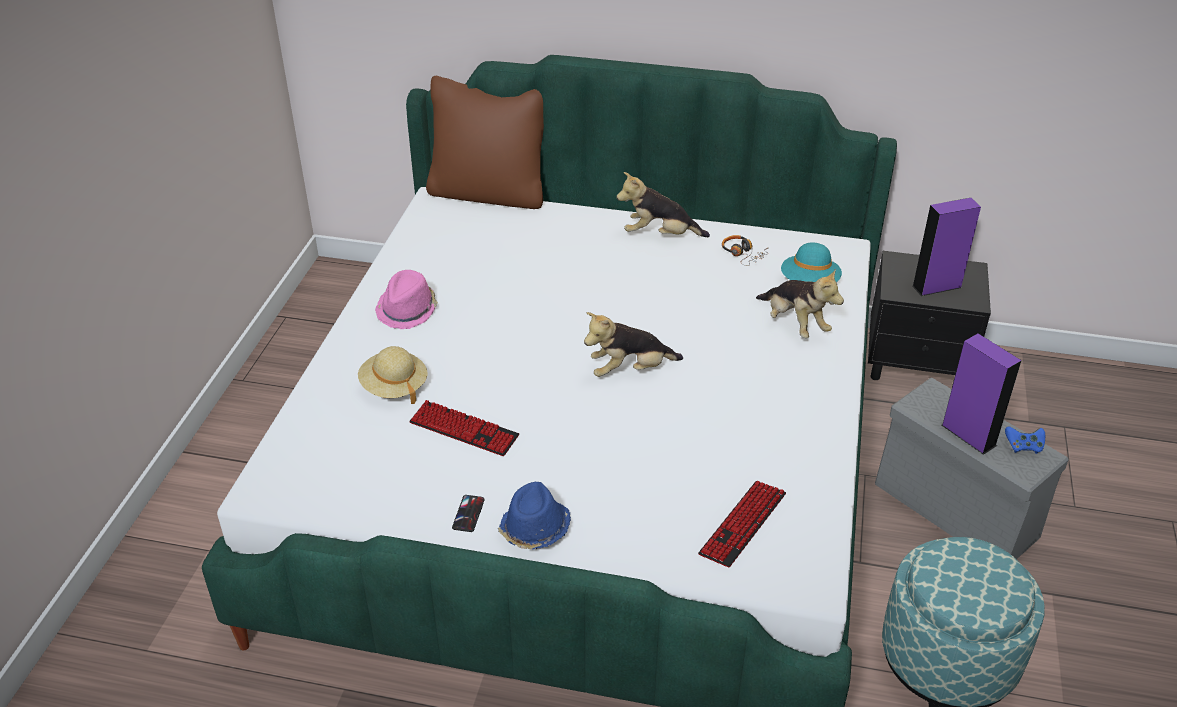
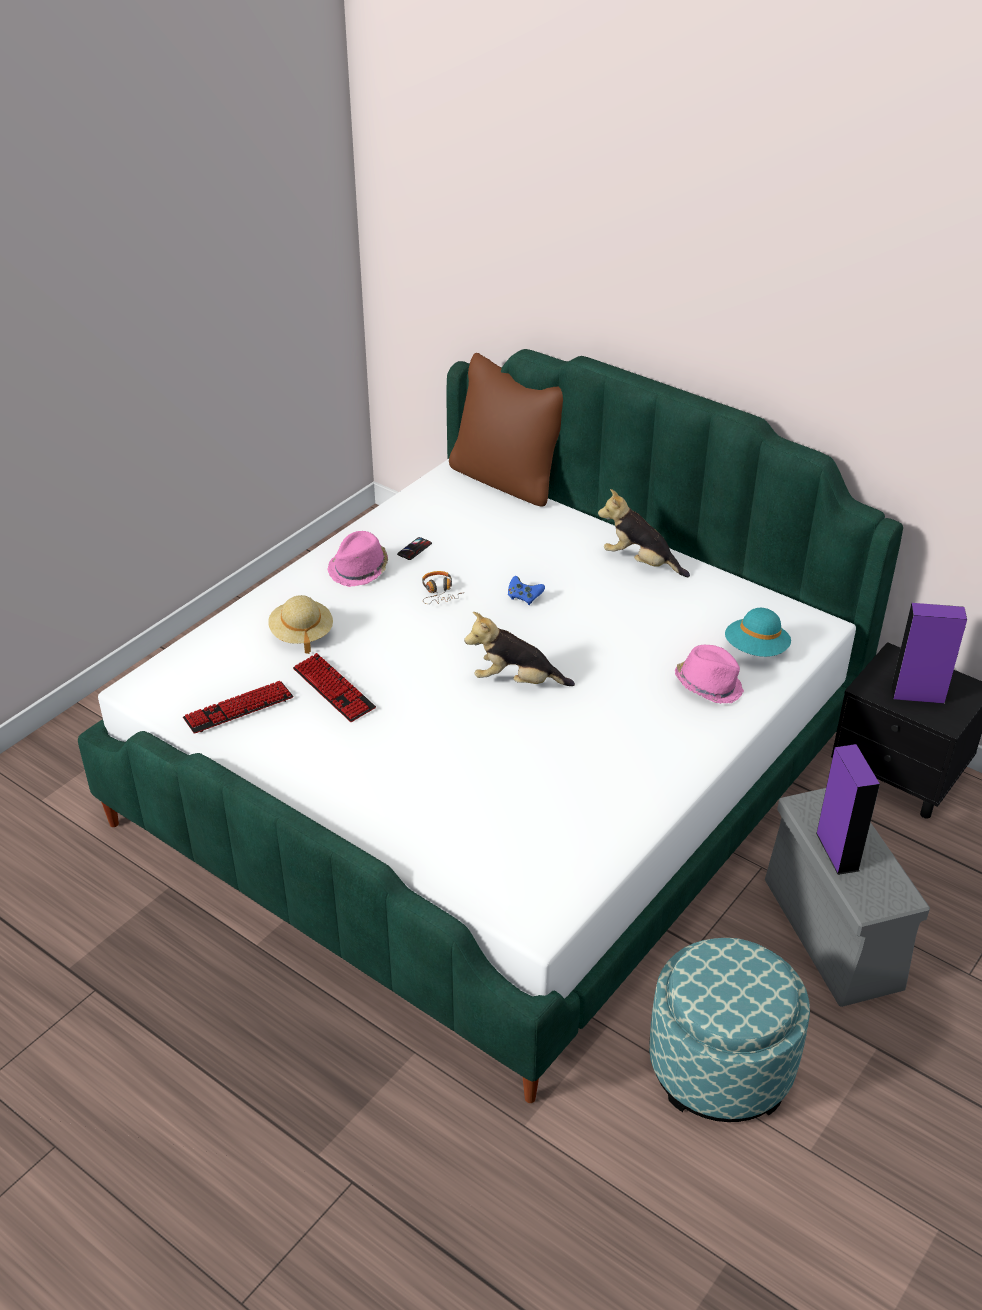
camera: 25 degrees right, 0 degrees up
phone [452,495,485,532] -> phone moved to [397,537,432,560]
blue hat [498,482,571,549] -> none
keyboard [698,480,786,568] -> keyboard moved to [183,681,293,734]
headphones [722,235,768,266] -> headphones moved to [422,571,464,604]
plush toy [756,268,844,338] -> pink hat [675,645,744,704]
blue game controller [1005,426,1045,454] -> blue game controller moved to [508,576,545,605]

